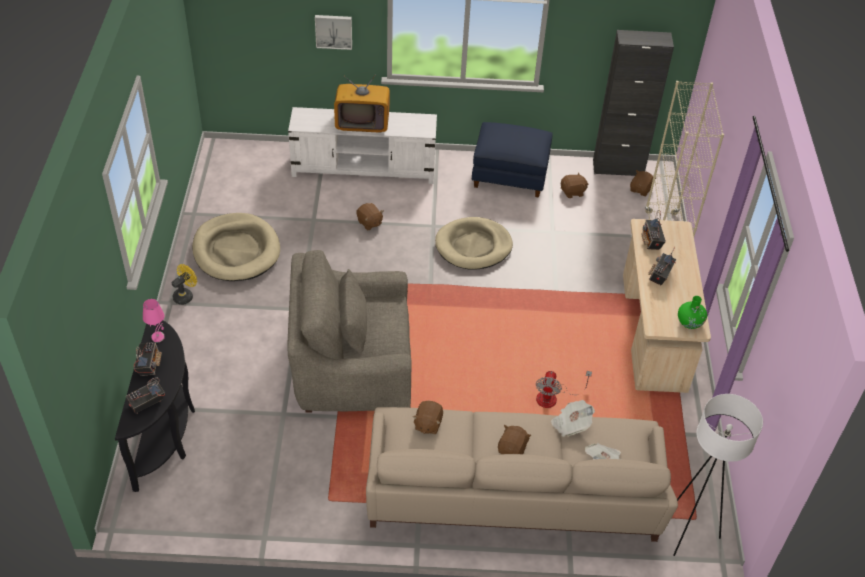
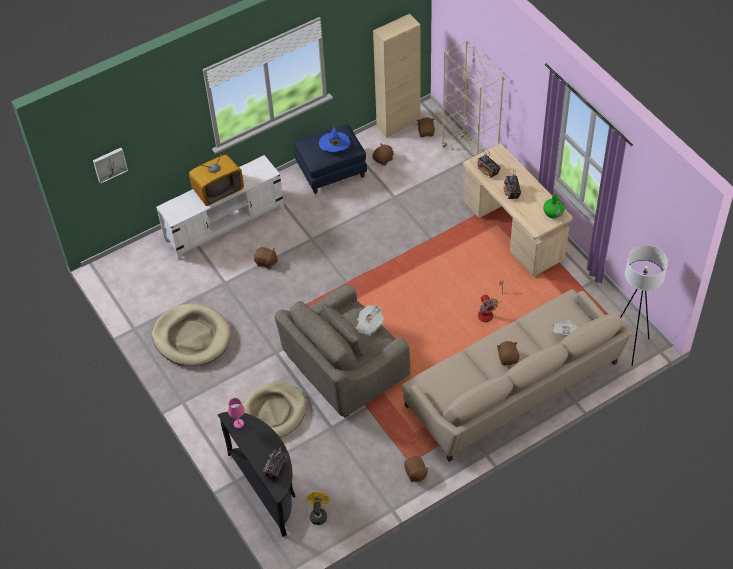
camera: 30 degrees left, 5 degrees up
radio [134,342,162,376] -> none
yellow fan [172,264,197,305] -> yellow fan moved to [307,492,330,525]
picture [315,15,352,50] -> picture moved to [93,148,128,184]
brown plush toy [413,401,443,434] -> brown plush toy moved to [404,456,429,482]
beige dog bed [435,217,513,270] -> beige dog bed moved to [243,382,307,438]
newspaper [551,400,595,437] -> newspaper moved to [356,305,384,336]
black cabinet [593,30,674,176] -> beige cabinet [373,14,420,138]
none -> blue hat [319,125,350,152]

